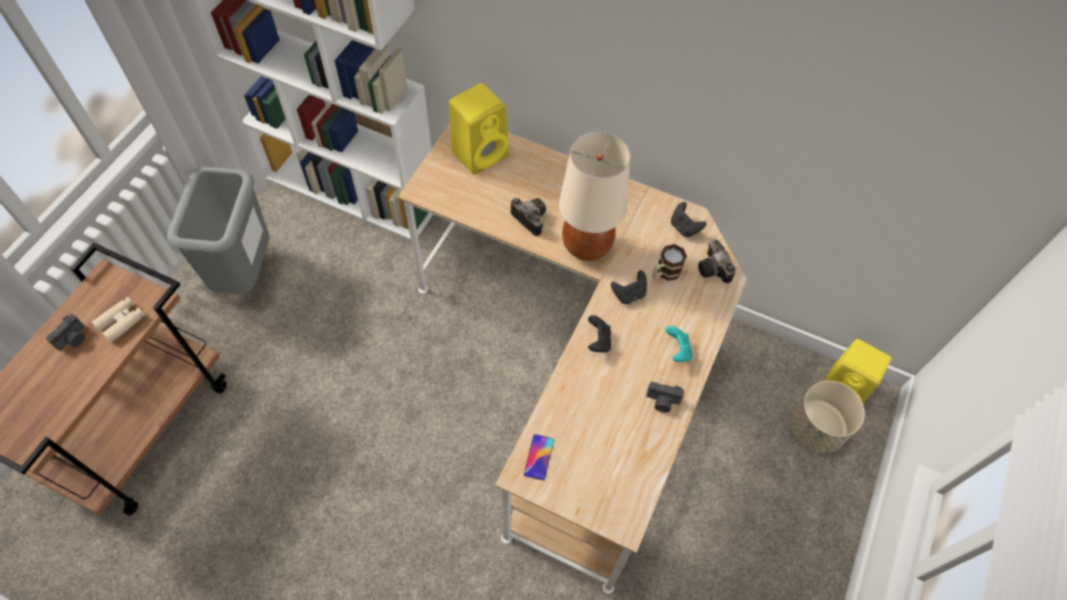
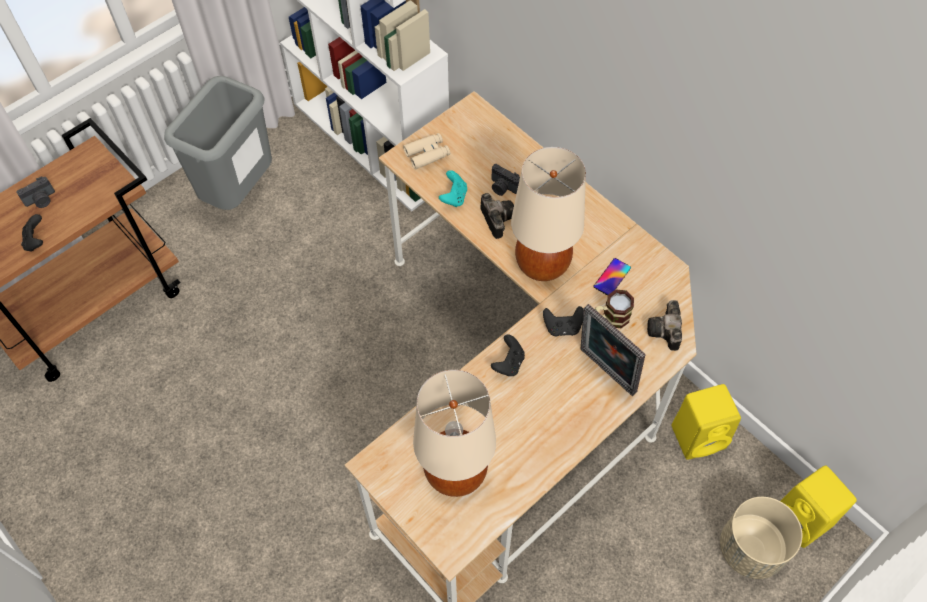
camera: 25 degrees right, 0 degrees up
beige binoculars [92,297,145,343] -> beige binoculars moved to [403,133,450,169]
yellow speaker [449,83,508,175] -> yellow speaker moved to [671,384,741,460]
phone [524,434,554,480] -> phone moved to [593,258,631,295]
camera [646,382,685,412] -> camera moved to [491,164,520,196]
turquoise game controller [665,326,693,362] -> turquoise game controller moved to [439,170,467,207]
black game controller [671,202,706,237] -> black game controller moved to [21,214,43,252]
none -> beige table lamp [413,370,496,497]
none -> picture frame [580,304,645,396]

